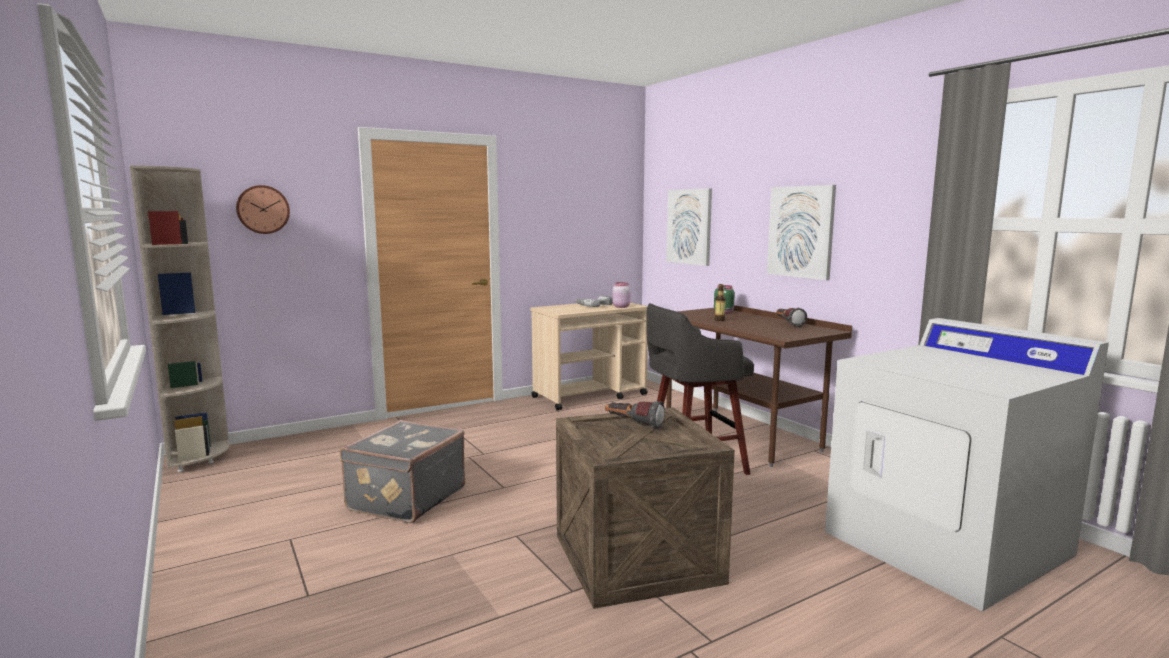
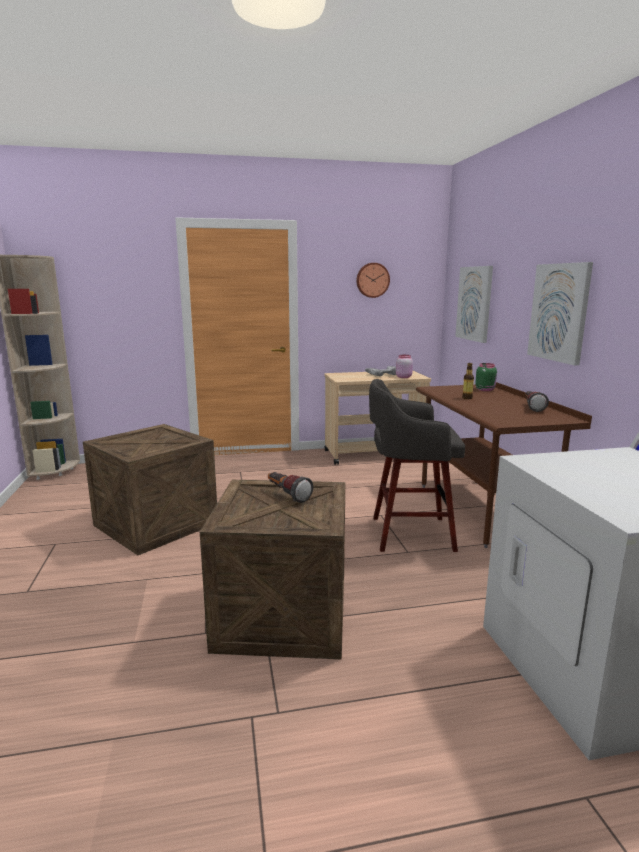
camera: 20 degrees right, 5 degrees up
wall clock [236,185,290,234] -> wall clock moved to [356,263,390,298]
grey suitcase [340,420,465,523] -> crate [83,424,217,555]

